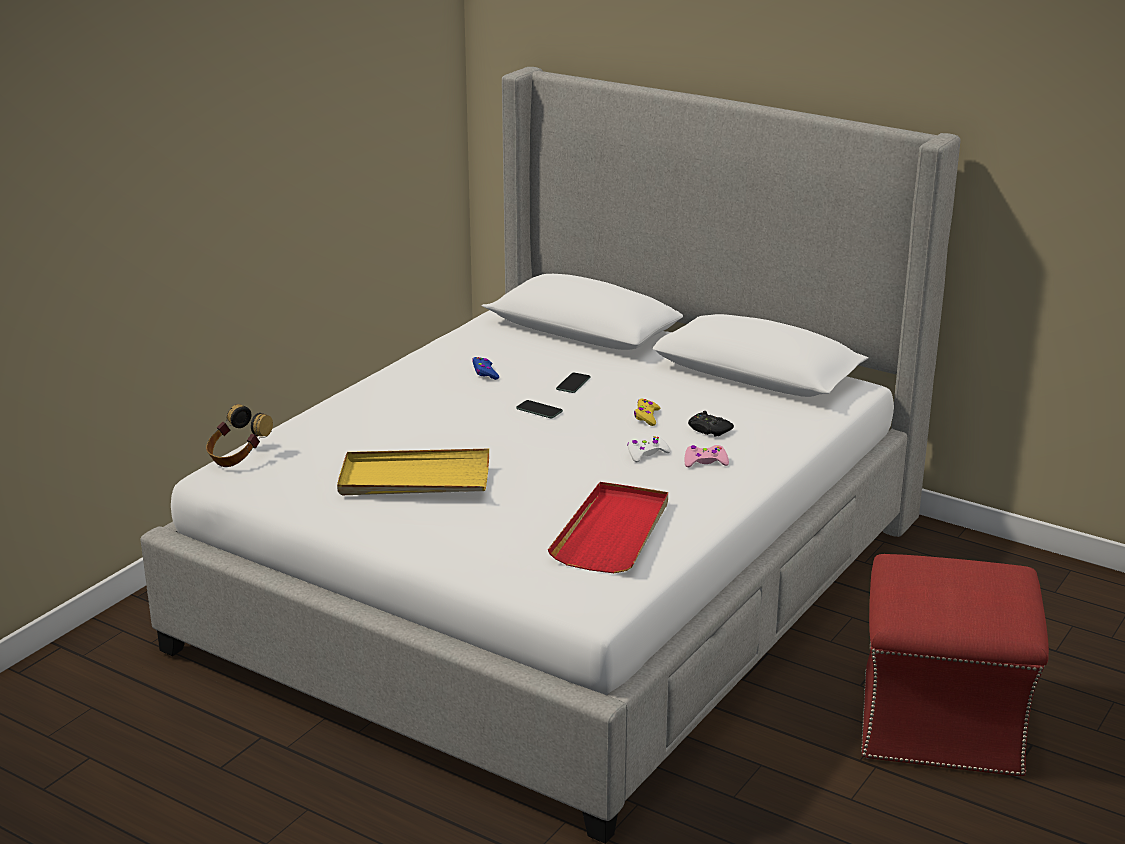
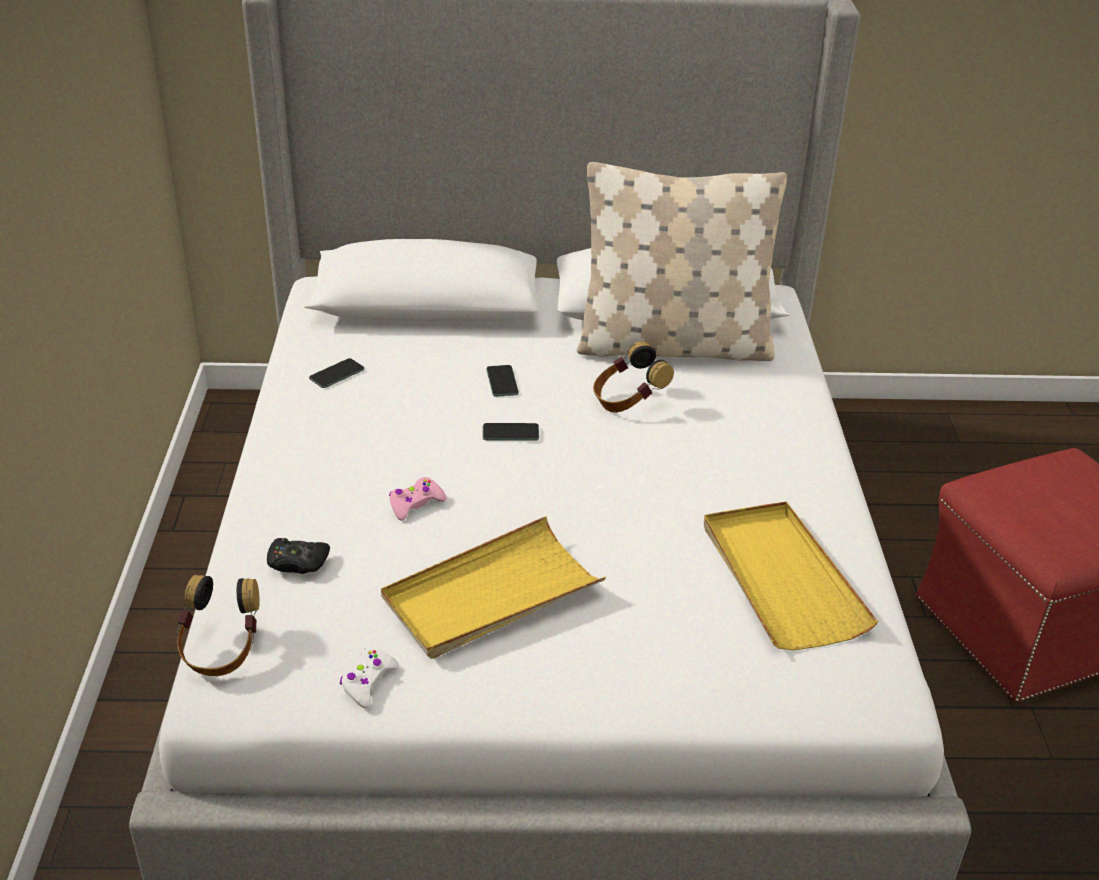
camera: 35 degrees left, 10 degrees up
blue game controller [472,357,499,380] -> none
red tray [548,482,668,573] -> yellow tray [704,501,878,651]
white game controller [627,435,671,462] -> white game controller moved to [340,648,399,708]
yellow game controller [634,398,660,426] -> headphones [593,341,674,413]
pink game controller [685,445,729,467] -> pink game controller moved to [389,477,447,521]
black game controller [688,411,734,437] -> black game controller moved to [267,538,330,574]
none -> phone [309,358,365,388]
none -> beige pillow [577,162,787,361]

